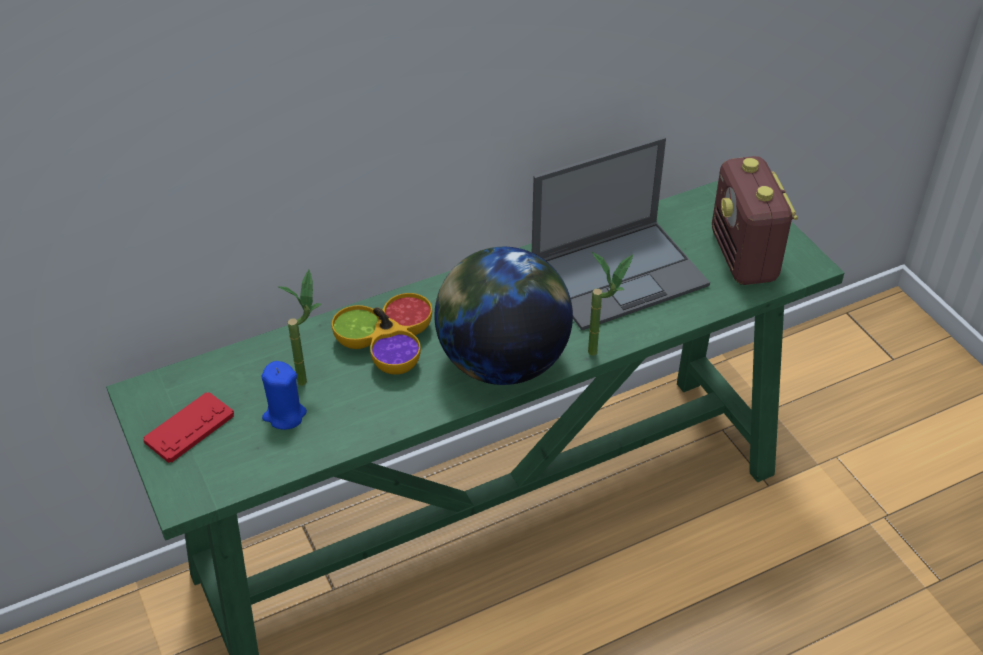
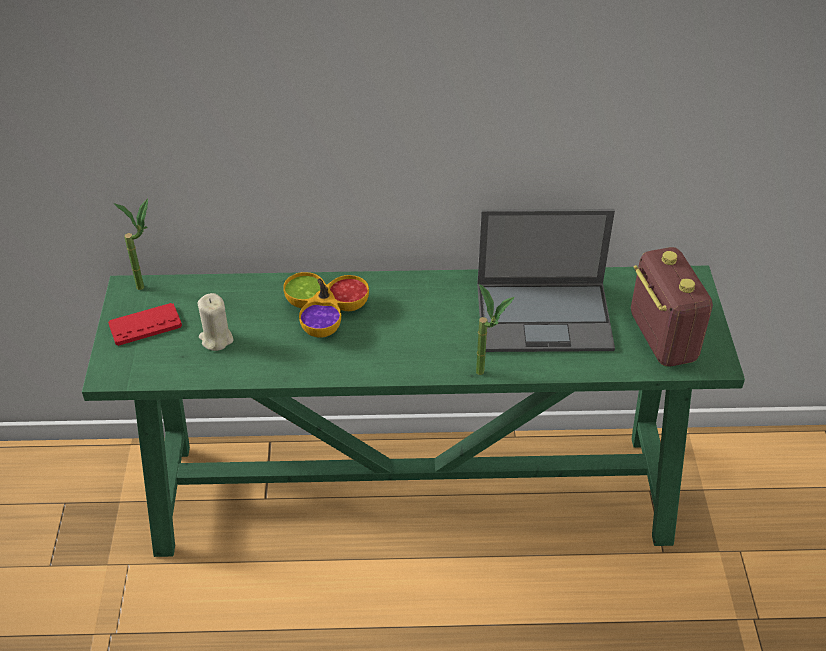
camera: 25 degrees right, 0 degrees up
blue candle [262,361,307,430] -> beige candle [197,293,234,351]
potted plant [279,270,321,386] -> potted plant moved to [113,198,148,290]
globe [434,247,573,385] -> none
radio [712,156,798,285] -> radio turned 150 degrees clockwise [631,247,713,366]

